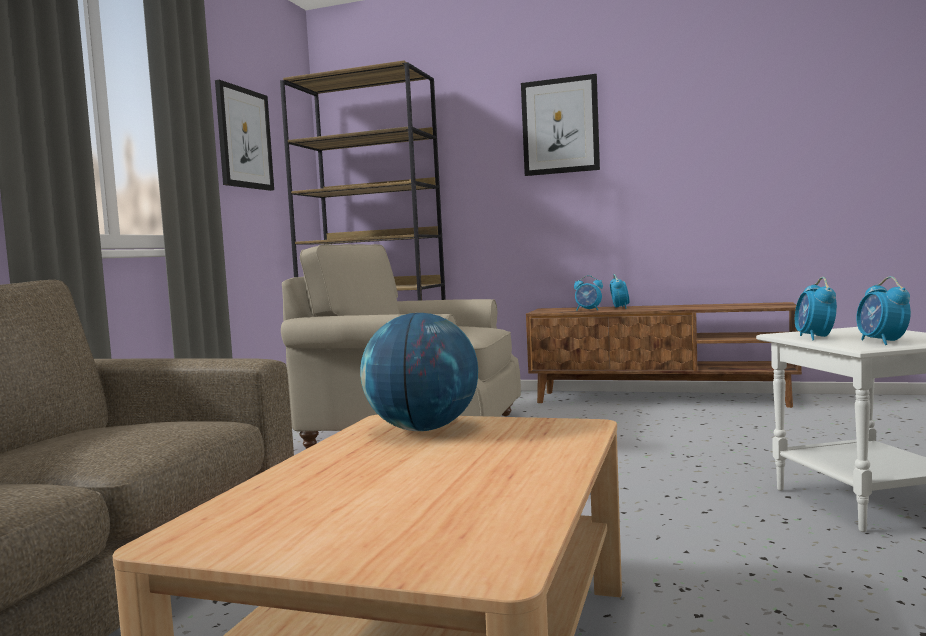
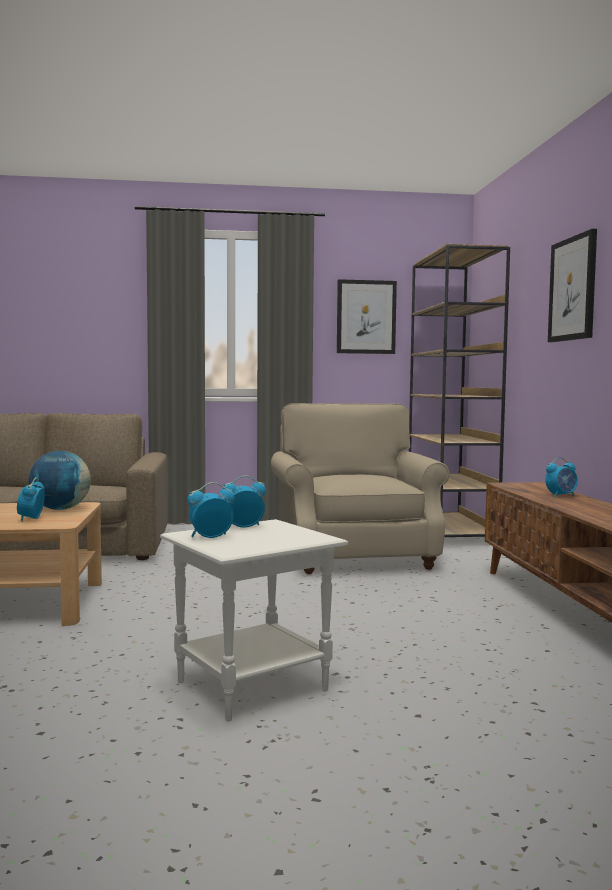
camera: 65 degrees right, 0 degrees up
alarm clock [574,275,603,311] -> alarm clock moved to [17,477,45,522]

